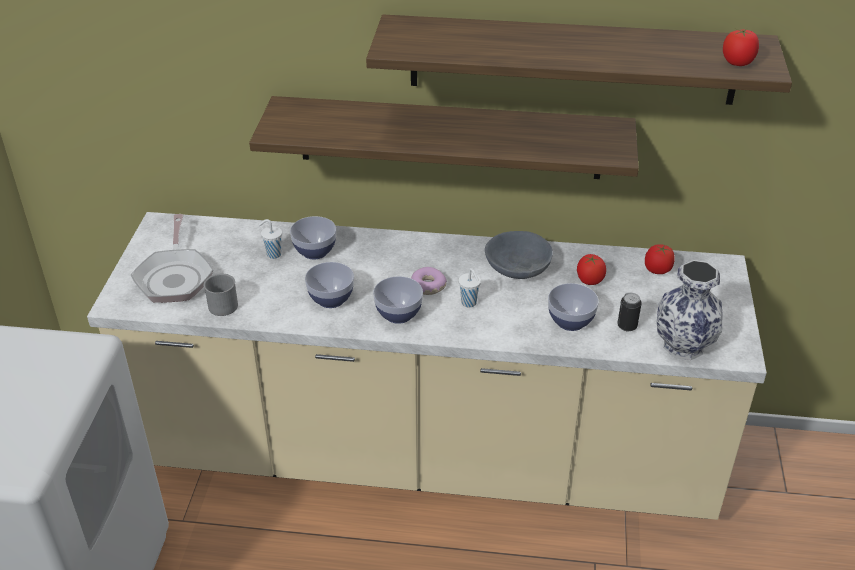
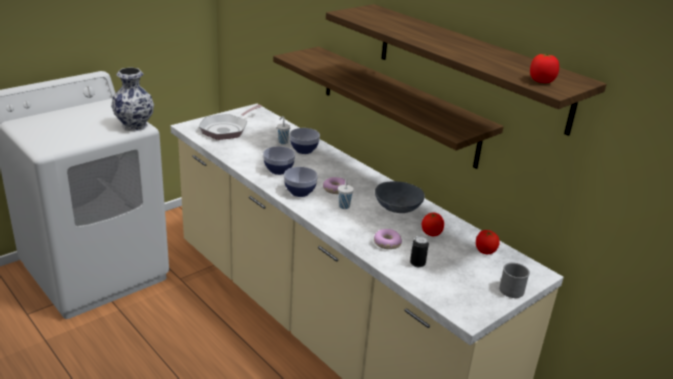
camera: 40 degrees right, 10 degrees down
grey mug [204,274,238,316] -> grey mug moved to [499,263,530,298]
bowl [548,283,599,331] -> donut [374,229,402,249]
vase [657,260,723,360] -> vase moved to [111,67,154,132]

